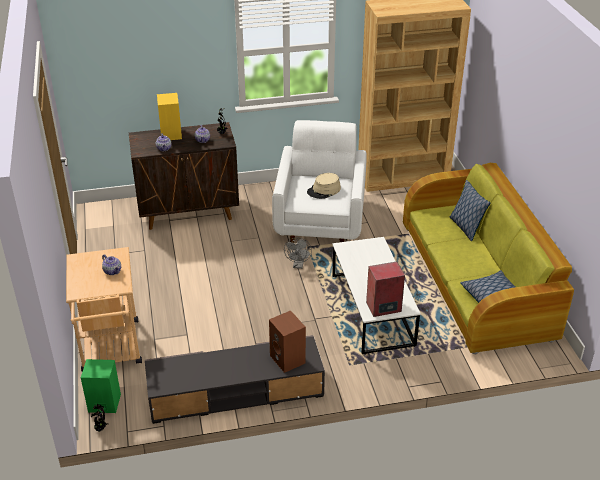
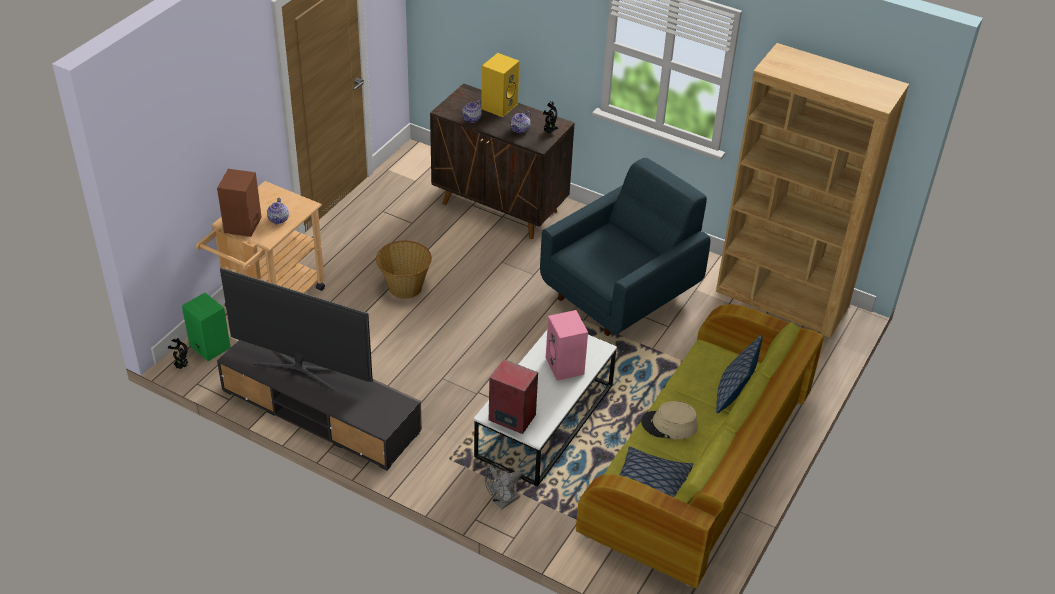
camera: 40 degrees right, 5 degrees up
brown speaker [269,310,306,373] -> brown speaker moved to [217,169,261,237]
white armchair [272,120,367,243] -> blue armchair [540,158,711,336]
grey fan [284,238,312,269] -> grey fan moved to [485,463,522,509]
beige hat [307,173,341,199] -> beige hat moved to [641,401,698,439]
none -> television [220,268,373,390]
none -> basket [376,240,432,299]
none -> pink speaker [546,310,588,381]

